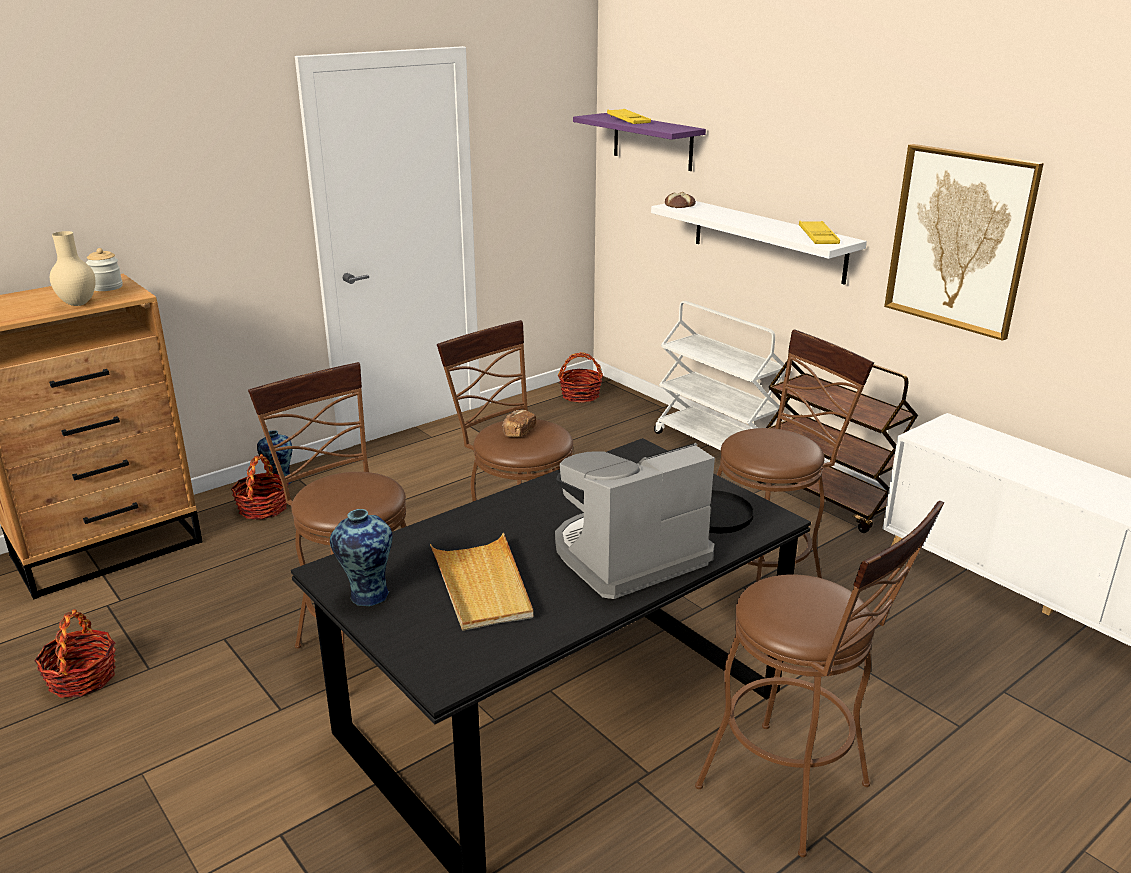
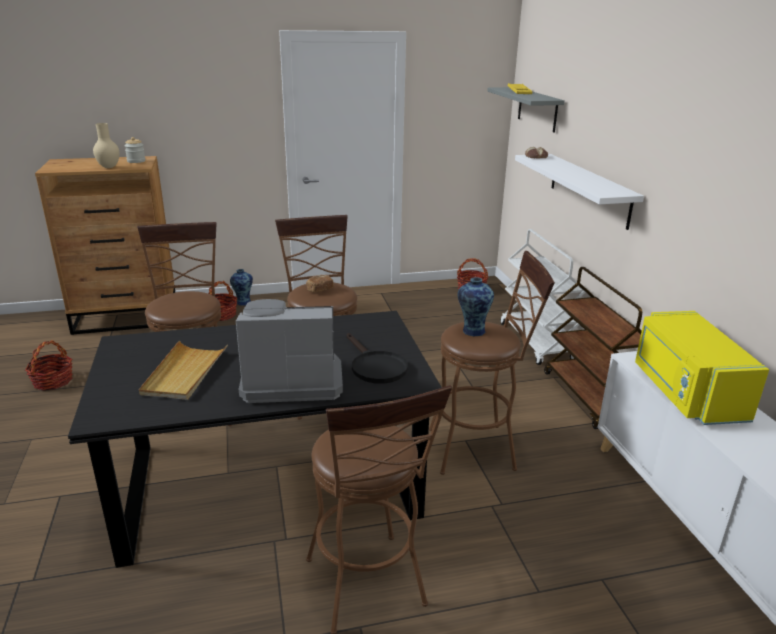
camera: 25 degrees right, 0 degrees up
vase [330,509,392,606] -> vase moved to [458,277,494,336]
purple shelf [573,113,706,171] -> grey shelf [487,87,565,133]
yellow tray [799,221,840,244] -> none
picture [884,144,1044,341] -> none
none -> yellow microwave [635,311,769,425]

